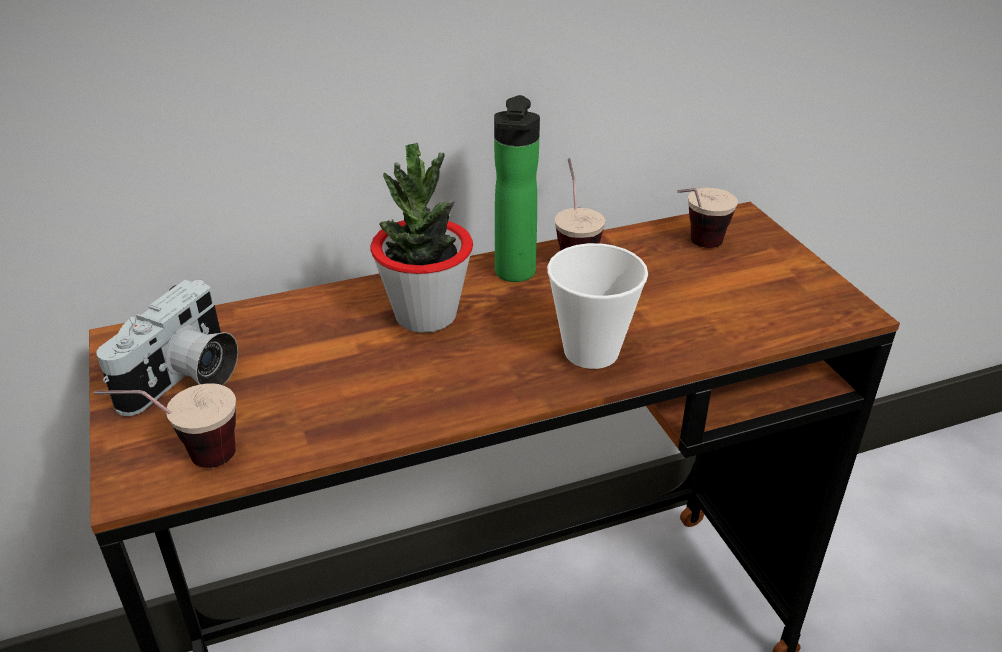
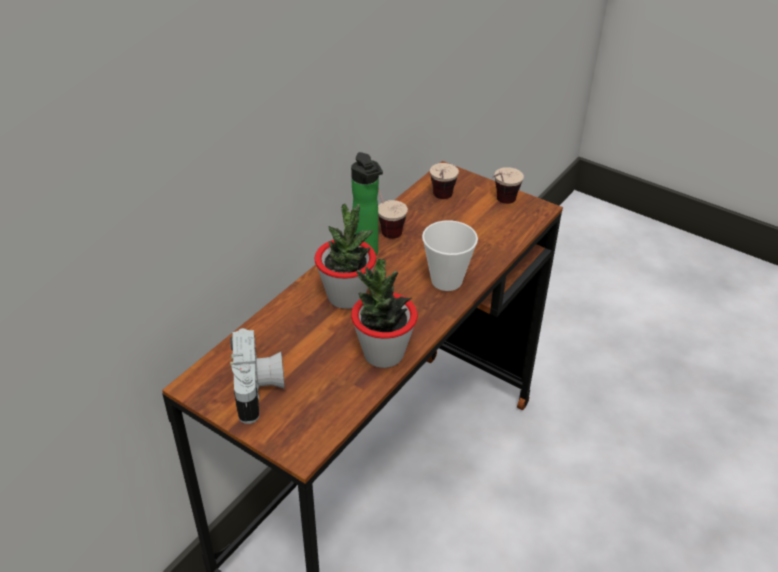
camera: 35 degrees left, 5 degrees up
cup [94,383,236,468] -> cup moved to [492,167,524,204]
none -> potted plant [351,259,418,368]

